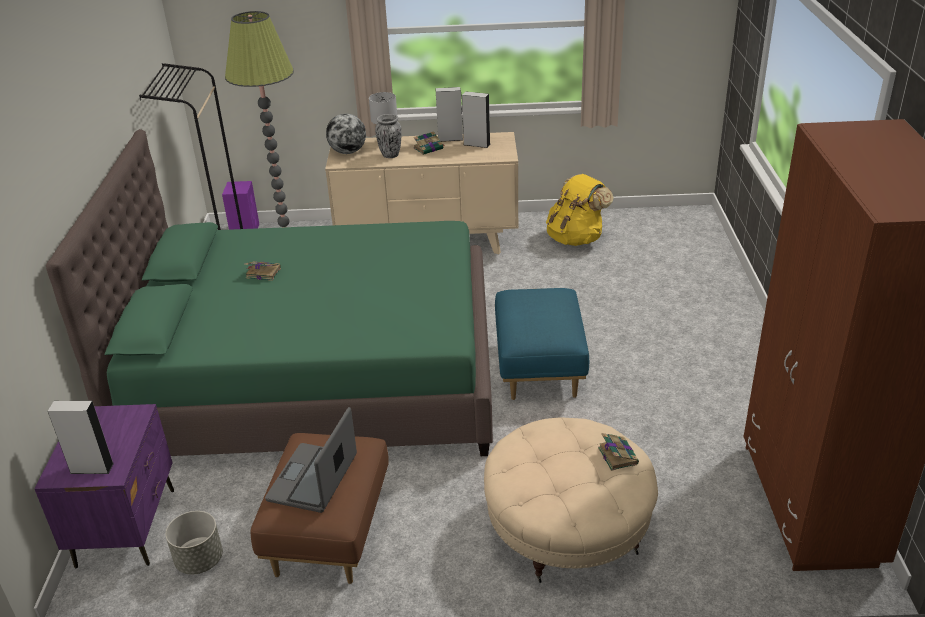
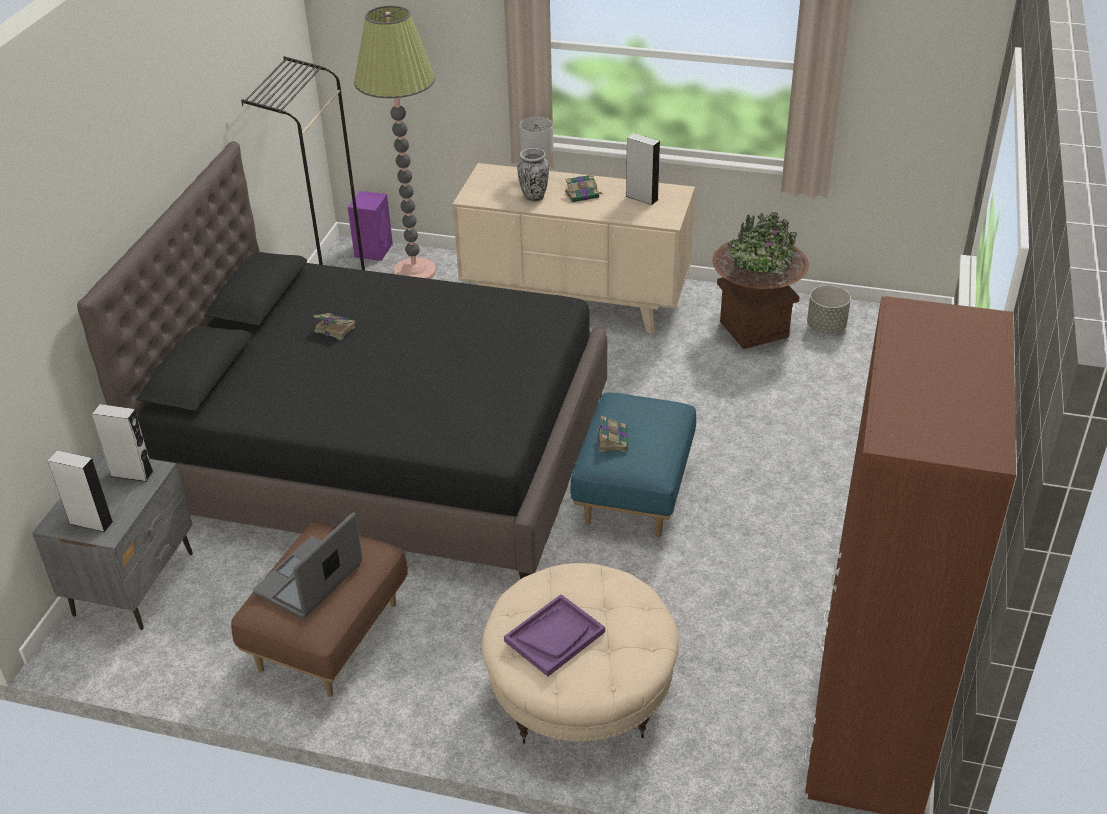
camera: 15 degrees right, 5 degrees up
purple nightstand [35,404,174,568] -> grey nightstand [32,450,193,630]
green bed [46,129,493,456] -> black bed [77,141,607,579]
grey planter [166,511,223,575] -> grey planter moved to [807,285,851,334]
globe [326,113,366,154] -> none
grey speaker [435,87,463,142] -> grey speaker moved to [92,404,154,482]
yellow backpack [546,174,614,246] -> brown planter [712,212,809,349]
book [598,433,639,471] -> book moved to [597,416,628,452]
none -> purple tray [504,594,605,677]

